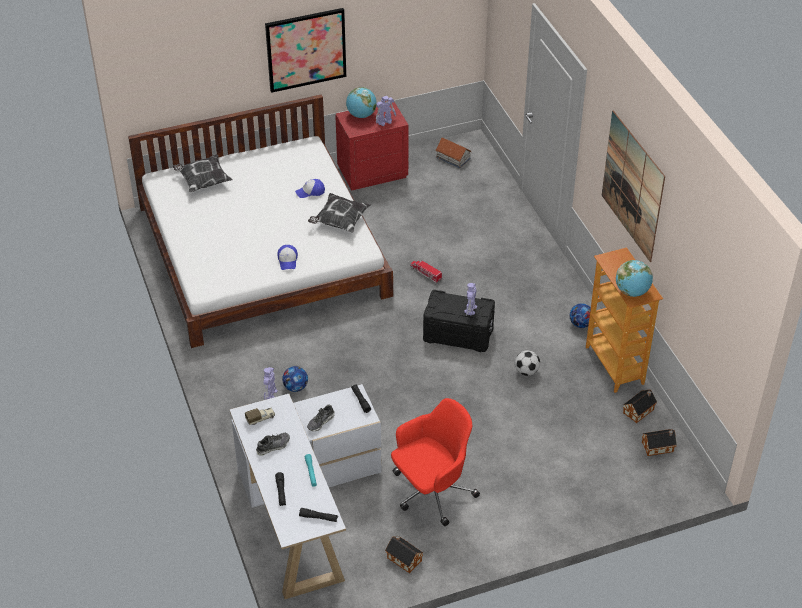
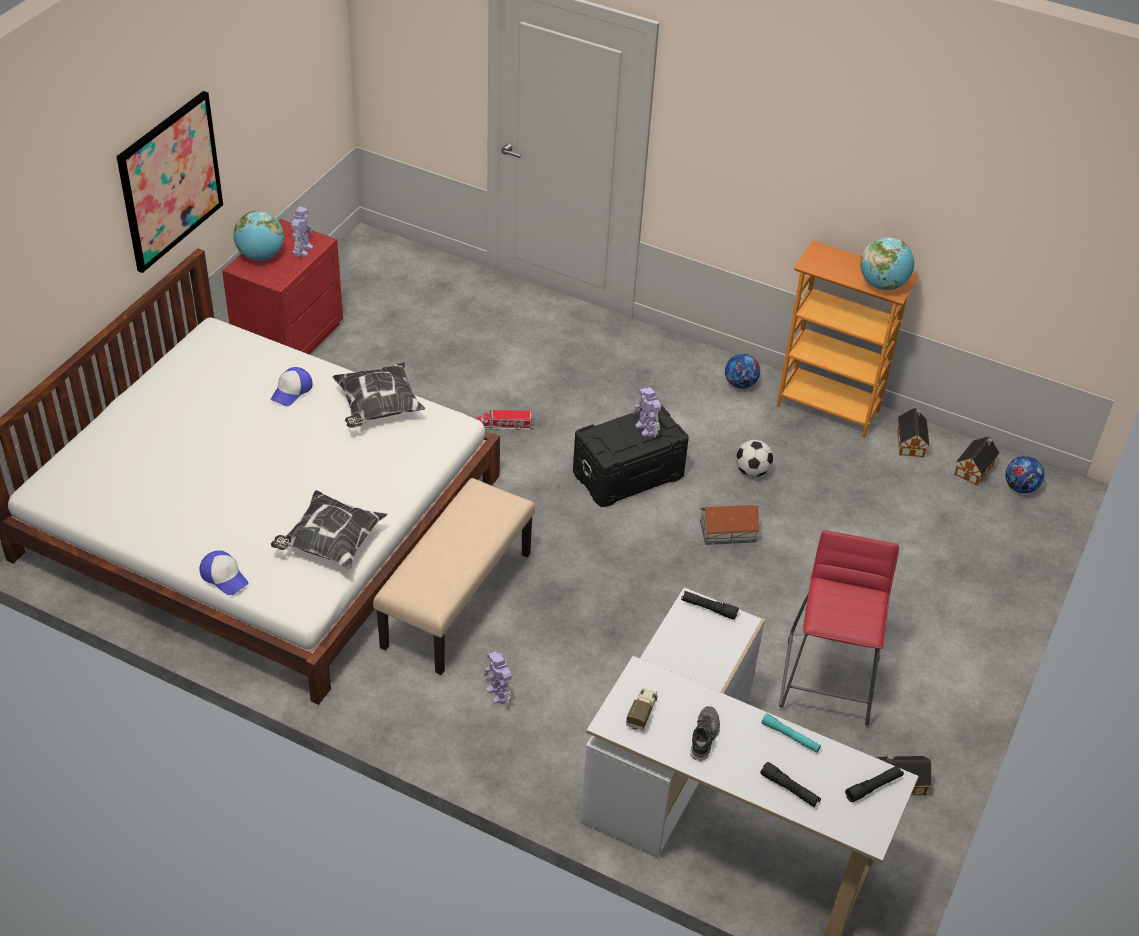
camera: 45 degrees left, 0 degrees up
pillow [173,154,233,192] -> pillow moved to [271,490,387,569]
cap [277,245,298,270] -> cap moved to [199,550,249,595]
football [282,366,308,392] -> football moved to [1005,456,1044,493]
shoe [307,404,335,431] -> none
red office chair [391,398,480,526] -> red stool [779,530,899,726]
toy house [436,138,472,168] -> toy house moved to [700,505,760,545]
picture [602,110,665,262] -> none
none -> beige bench [373,478,535,675]

